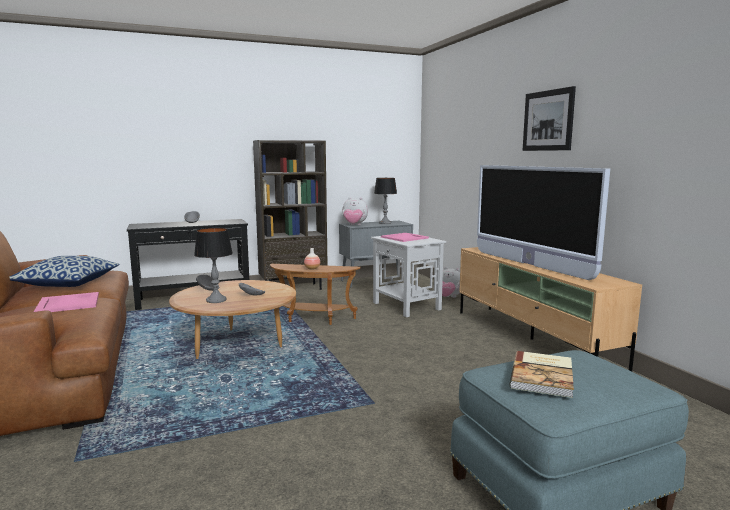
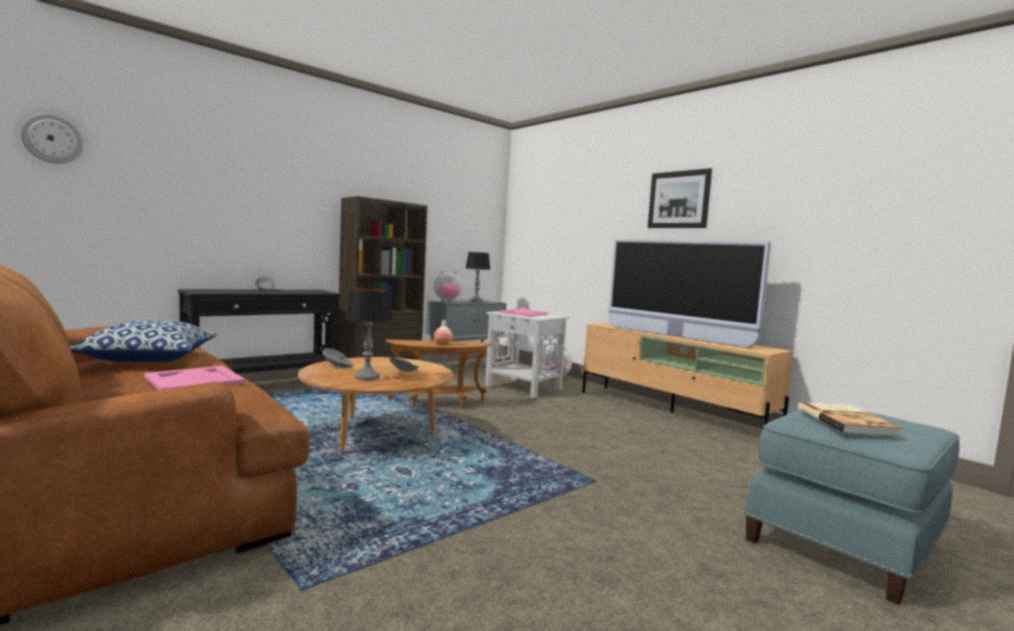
camera: 20 degrees left, 5 degrees down
none -> wall clock [21,114,84,164]

